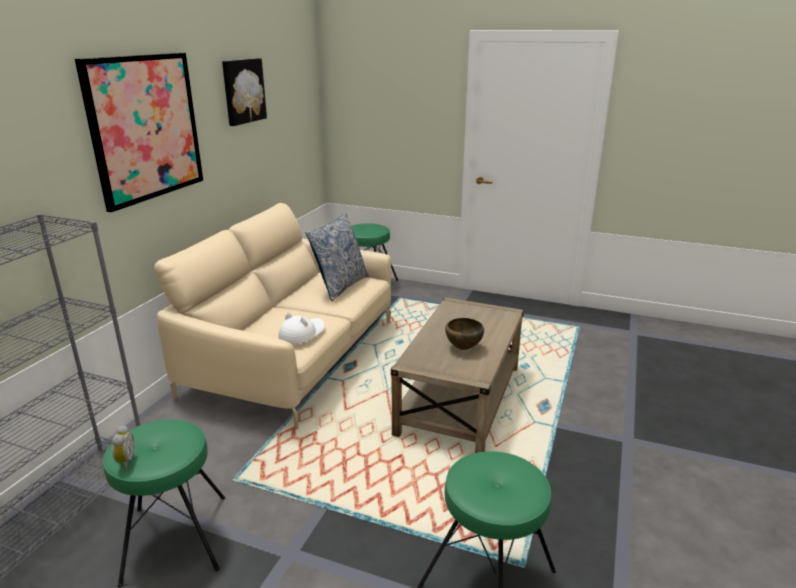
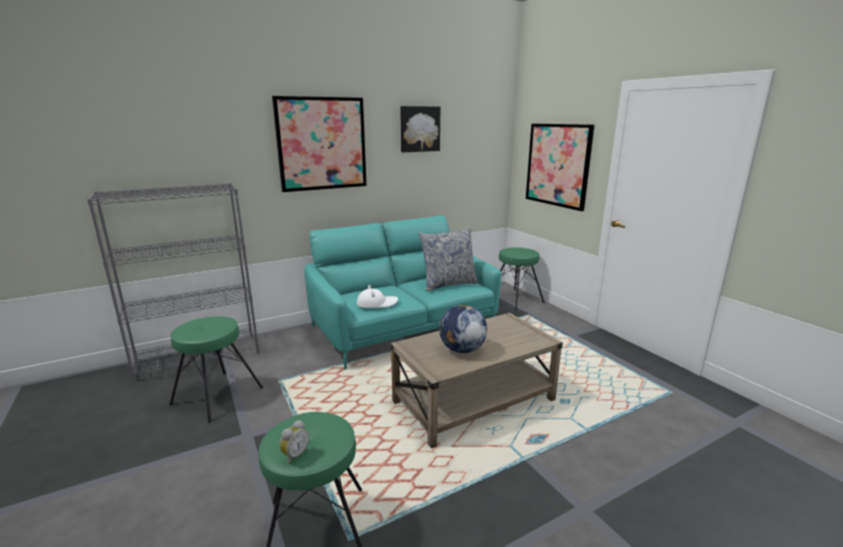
camera: 40 degrees right, 5 degrees down
alarm clock [112,425,134,469] -> alarm clock moved to [280,420,309,464]
beige sofa [154,203,391,429] -> turquoise sofa [304,215,501,370]
brown bowl [445,318,484,350] -> globe [439,305,487,353]
none -> picture [526,124,594,211]

